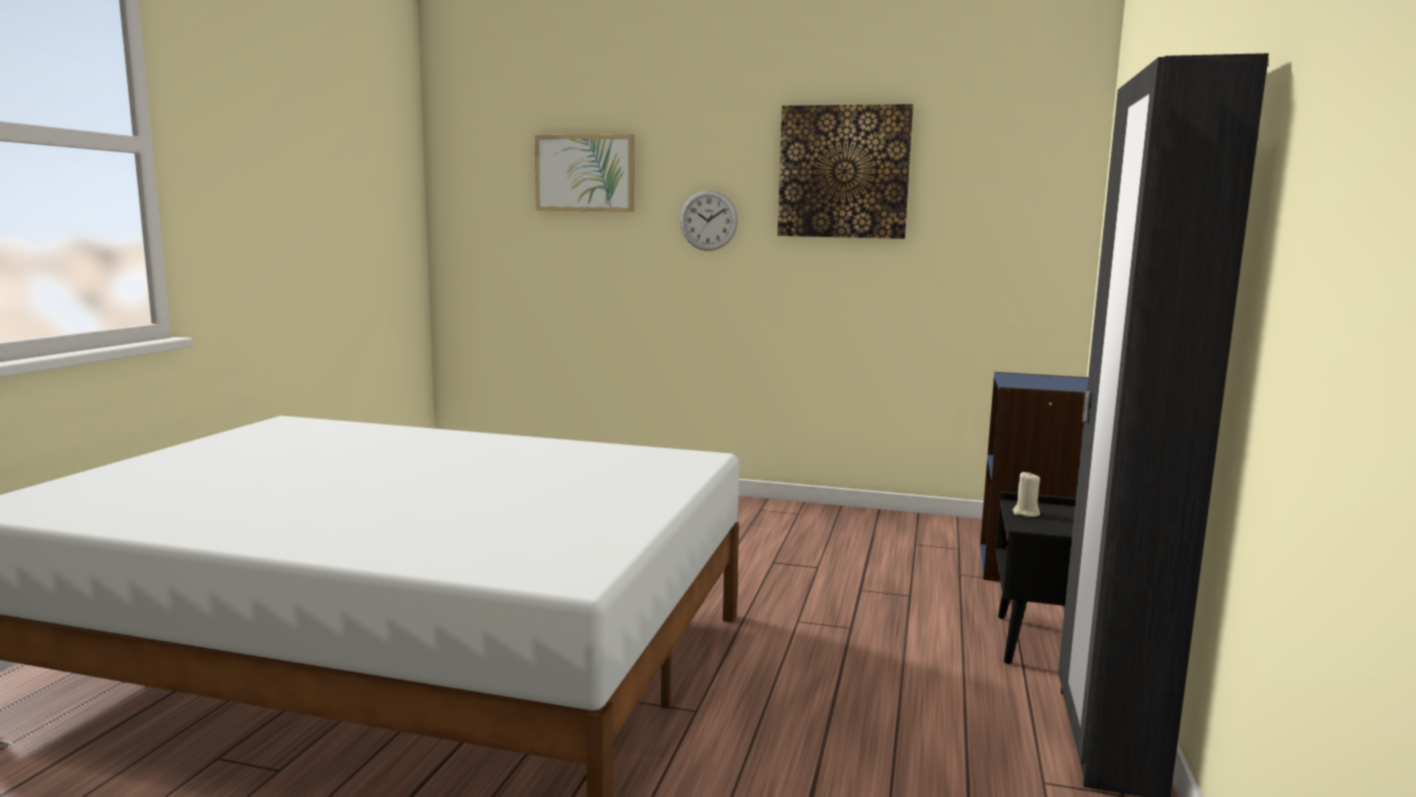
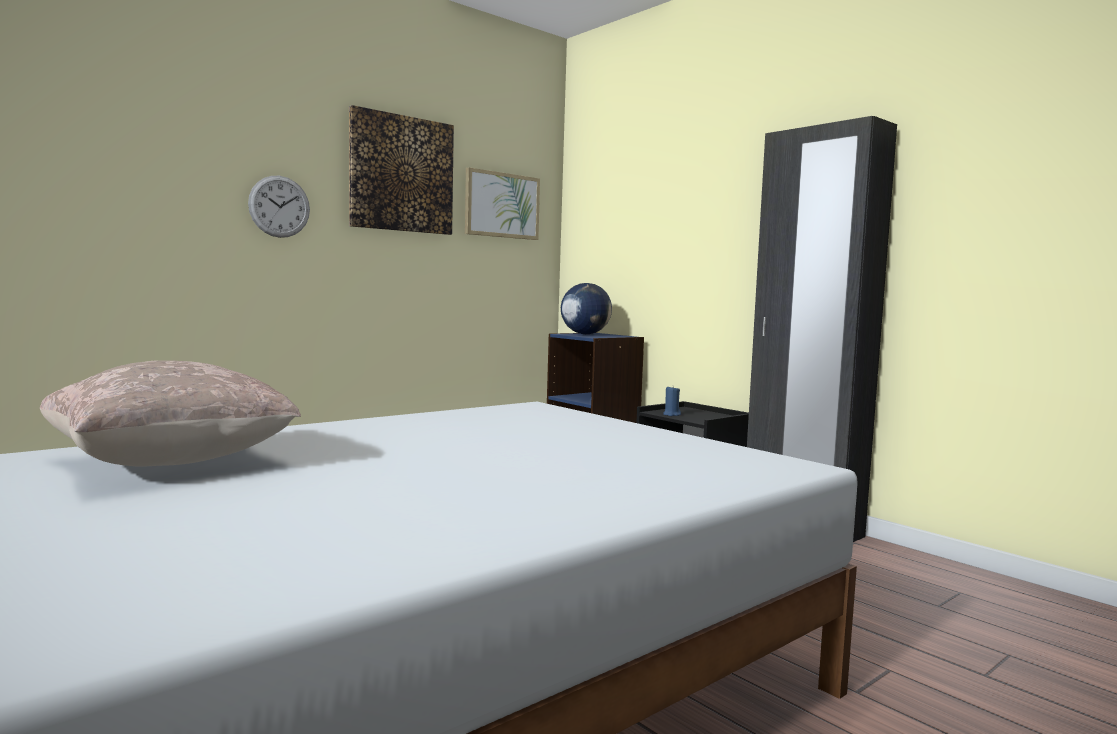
camera: 55 degrees left, 5 degrees down
picture [535,134,635,212] -> picture moved to [465,167,540,240]
beige candle [1013,472,1040,517] -> blue candle [663,386,681,416]
none -> beige pillow [40,360,301,467]
none -> globe [561,283,612,334]

